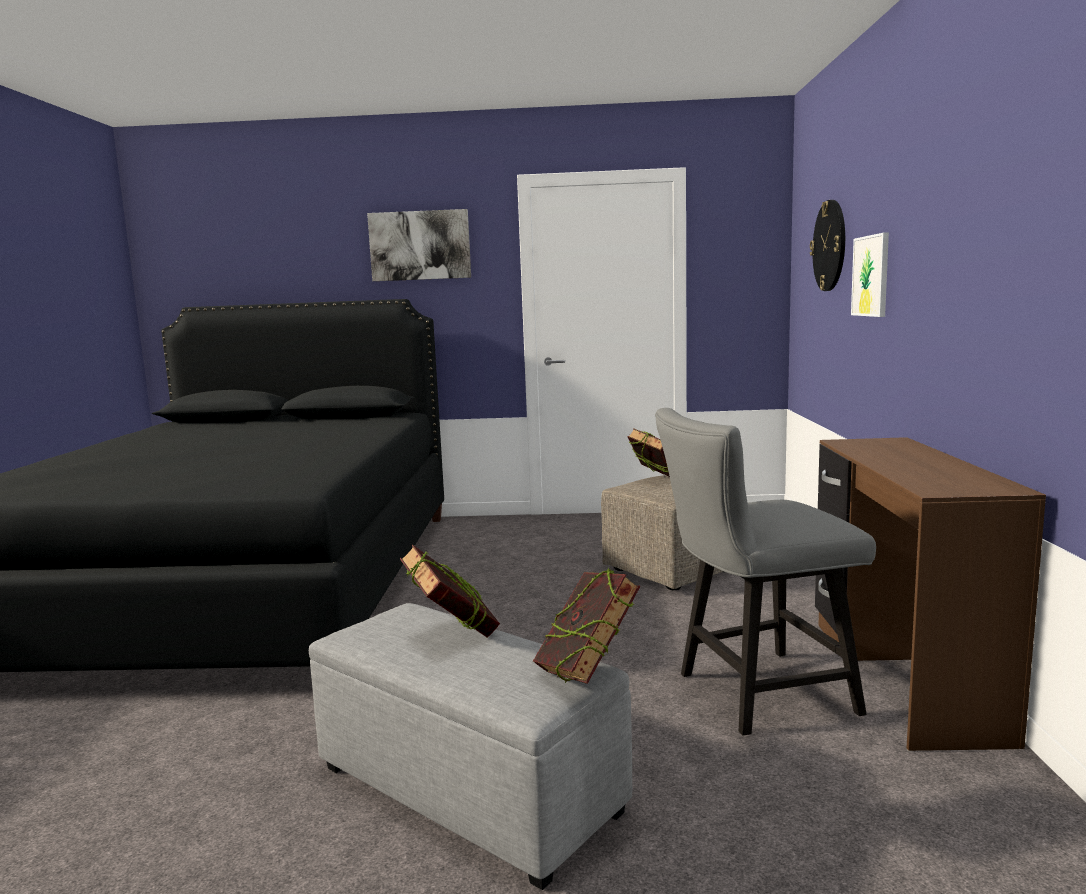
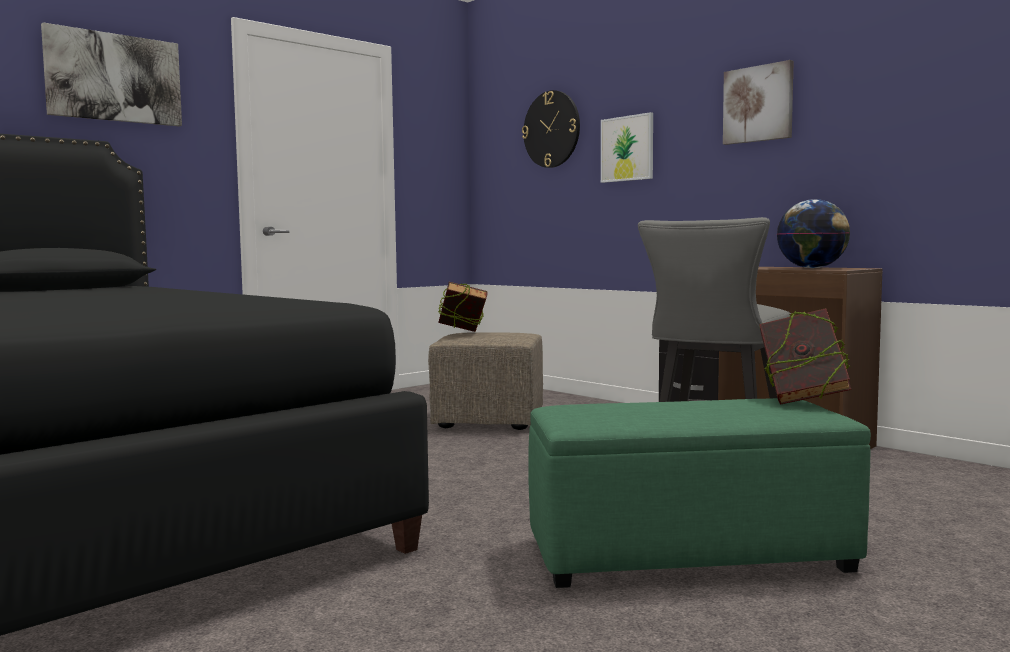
camera: 45 degrees left, 5 degrees down
grey ottoman [309,603,632,890] -> green ottoman [528,398,871,588]
book [400,545,500,637] -> none
none -> picture [723,60,794,145]
none -> globe [777,199,850,268]

